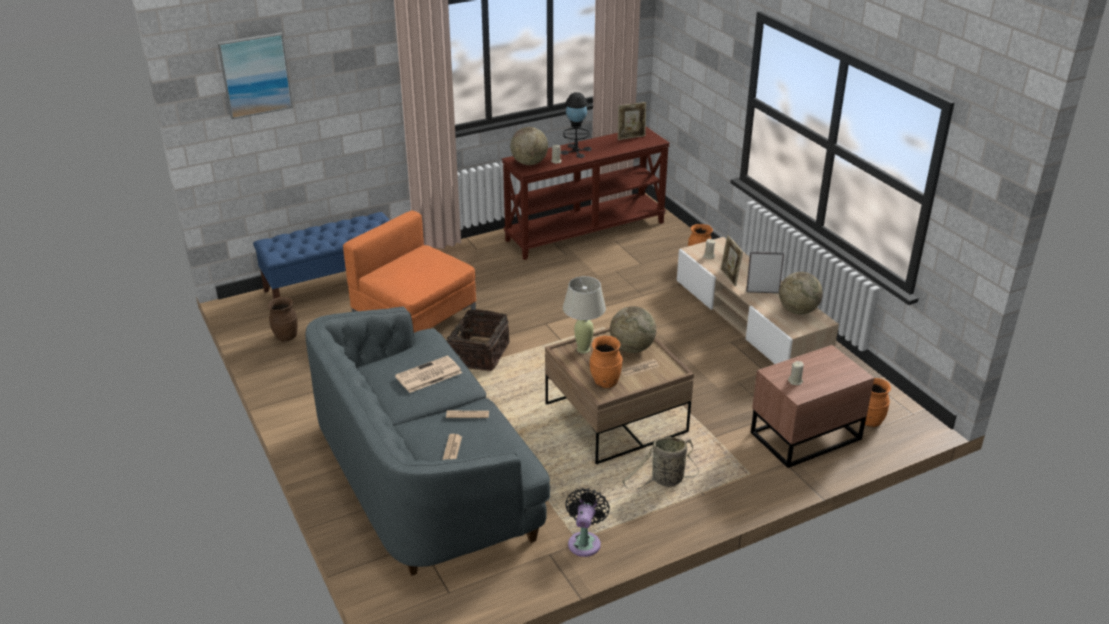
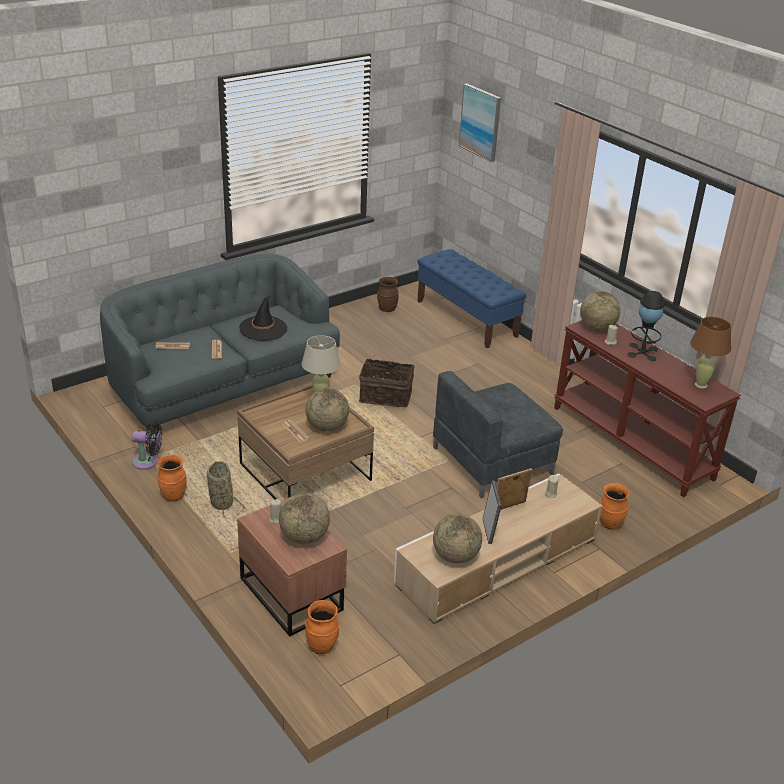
camera: 80 degrees right, 0 degrees up
orange armchair [343,211,476,333] -> none
newspaper [395,356,462,393] -> black hat [239,295,287,341]
orange vase [590,336,623,388] -> orange vase moved to [157,454,187,501]
picture frame [618,102,646,140] -> brown table lamp [690,317,731,389]
none -> globe [279,493,330,544]
none -> grey armchair [433,371,563,498]

